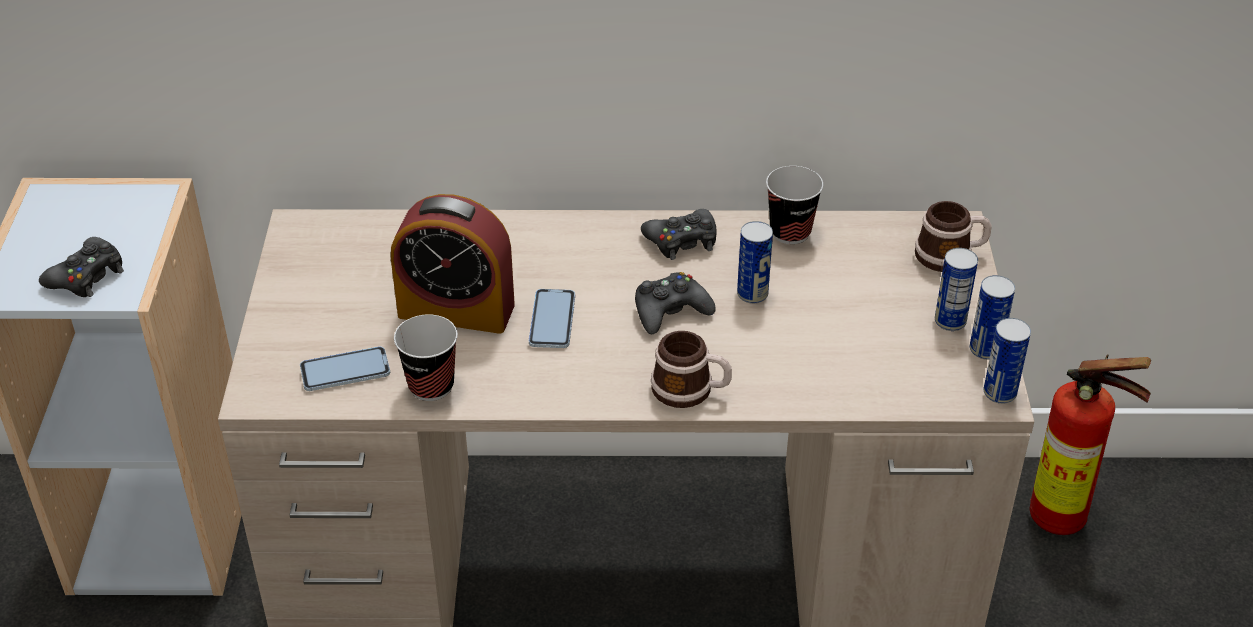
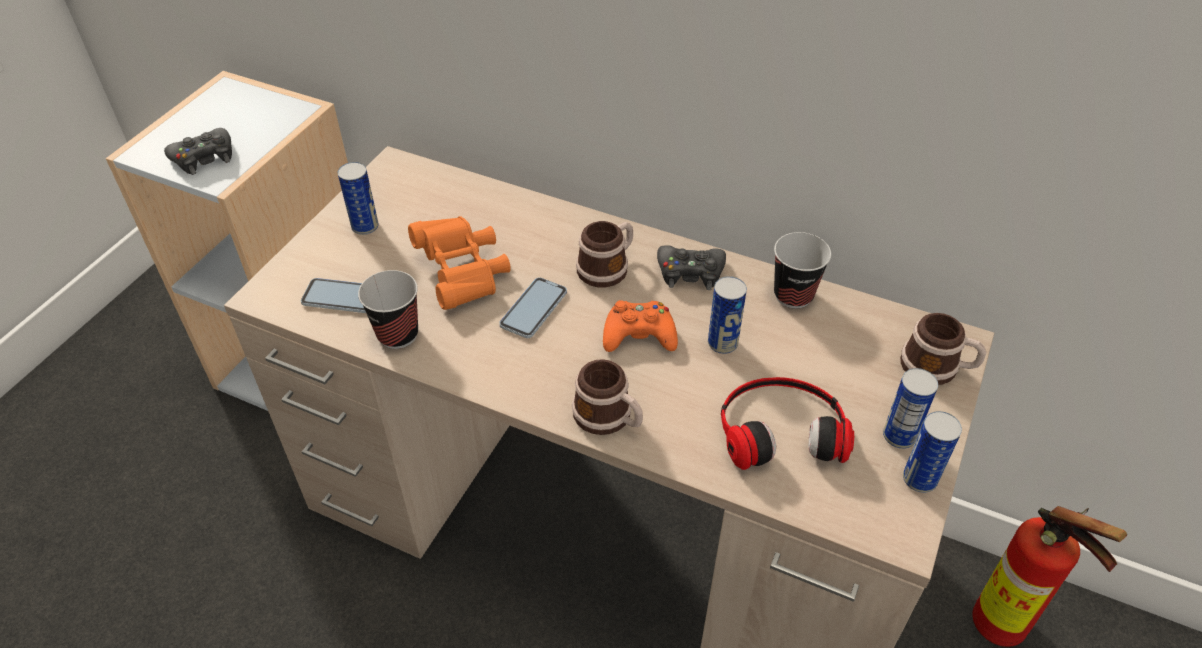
camera: 25 degrees right, 5 degrees up
alarm clock [391,194,515,334] -> orange binoculars [408,216,511,310]
black game controller [635,272,716,334] -> orange game controller [603,300,678,352]
can [983,318,1031,404] -> can moved to [338,162,379,235]
none -> mug [576,221,633,287]
none -> headphones [721,377,854,470]

